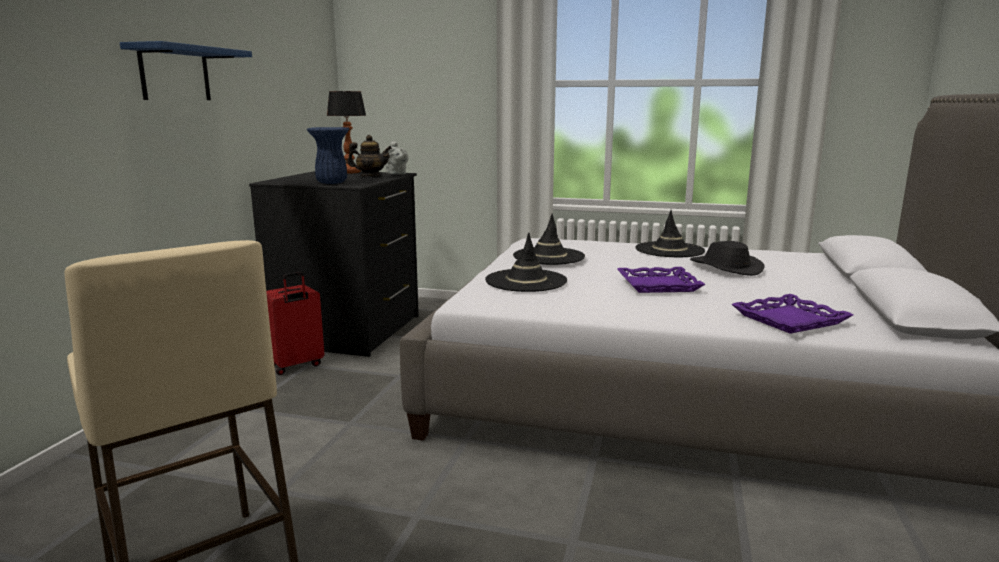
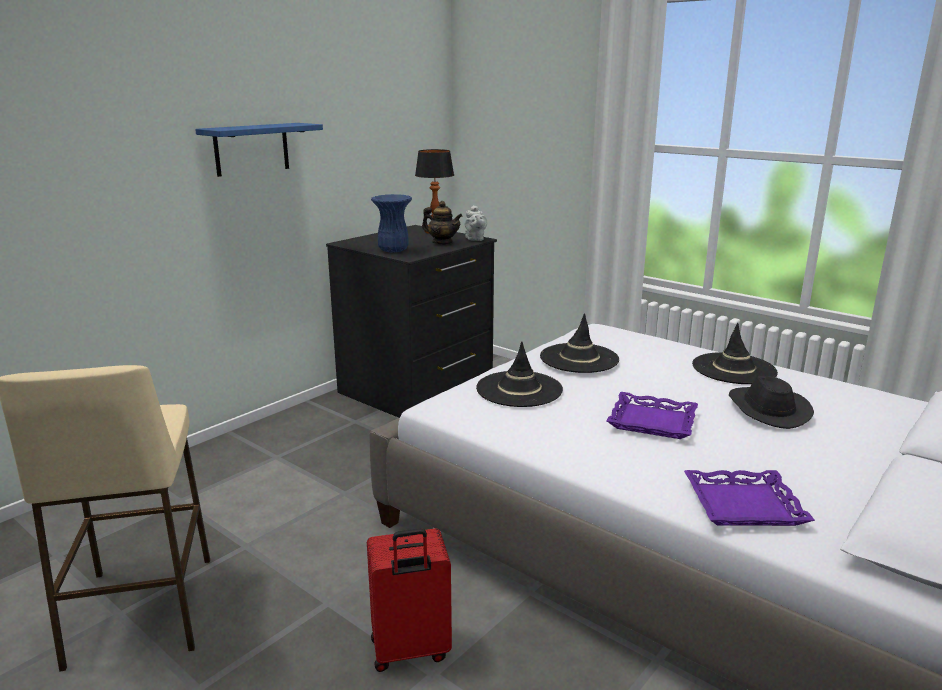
camera: 25 degrees right, 5 degrees up
red suitcase [266,271,324,375] -> red suitcase moved to [367,528,452,672]

